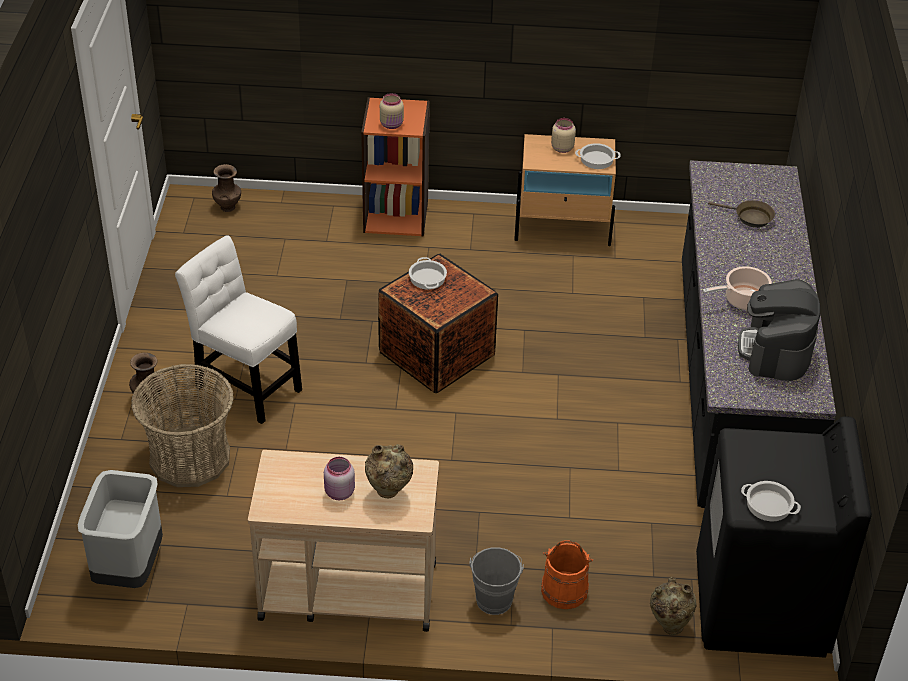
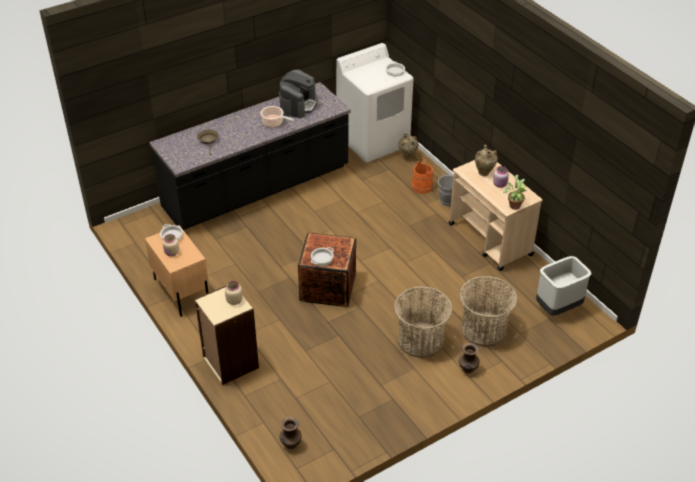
camera: 125 degrees left, 0 degrees up
white chair [175,235,302,424] -> basket [394,286,453,358]
orange bookcase [361,97,430,236] -> beige bookcase [195,285,259,385]
black washing machine [696,416,872,658] -> white washing machine [336,43,414,163]
coffee machine [738,279,820,381] -> coffee machine turned 45 degrees counterclockwise [279,69,317,118]
none -> potted plant [503,174,527,210]

